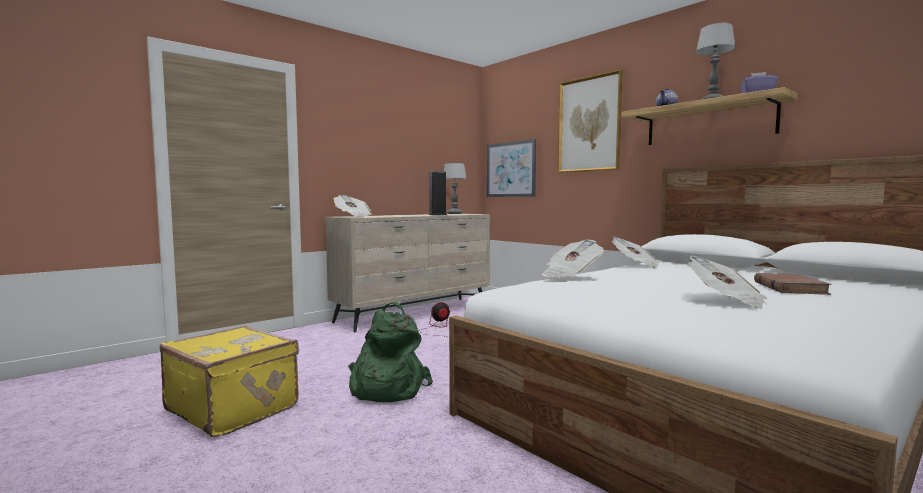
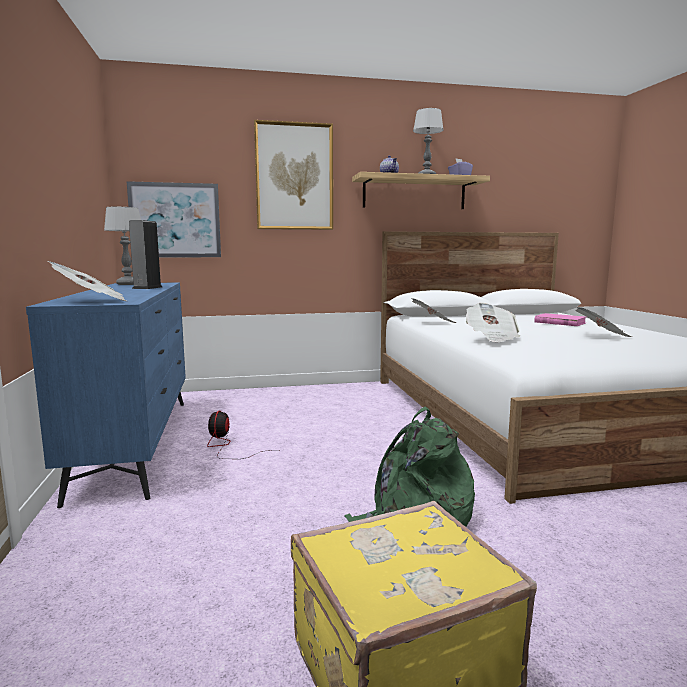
camera: 60 degrees left, 5 degrees up
beige dresser [325,213,490,332] -> blue dresser [26,282,186,508]
brown book [754,273,832,295] -> pink book [534,313,586,326]

